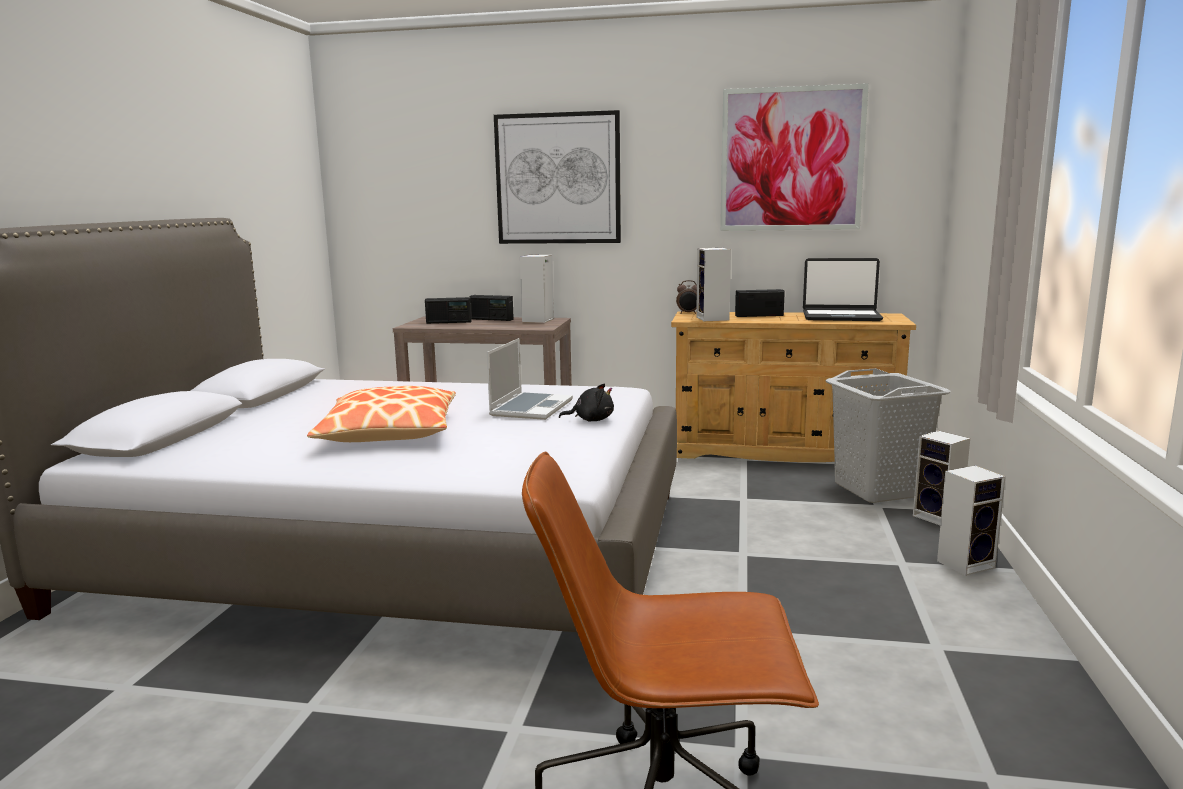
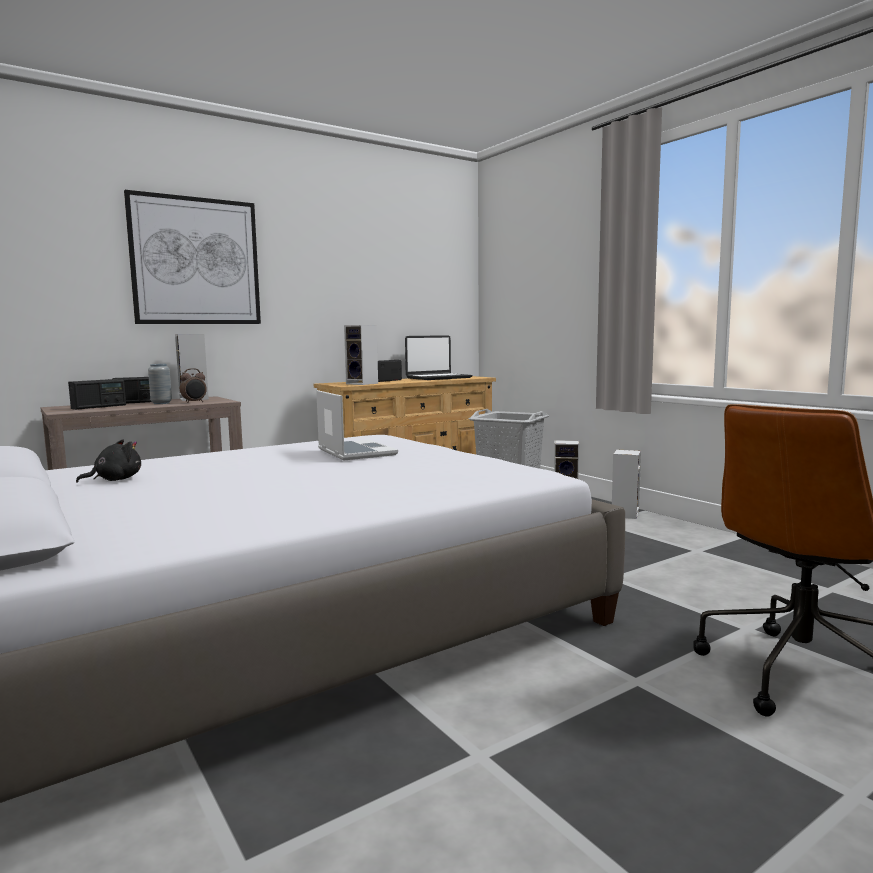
camera: 45 degrees left, 5 degrees down
pillow [307,386,456,442] -> none
black plush toy [559,384,614,422] -> black plush toy moved to [76,439,141,483]
alarm clock [676,280,697,314] -> alarm clock moved to [180,368,207,403]
picture [720,83,869,231] -> none
none -> grey vase [148,364,172,404]

